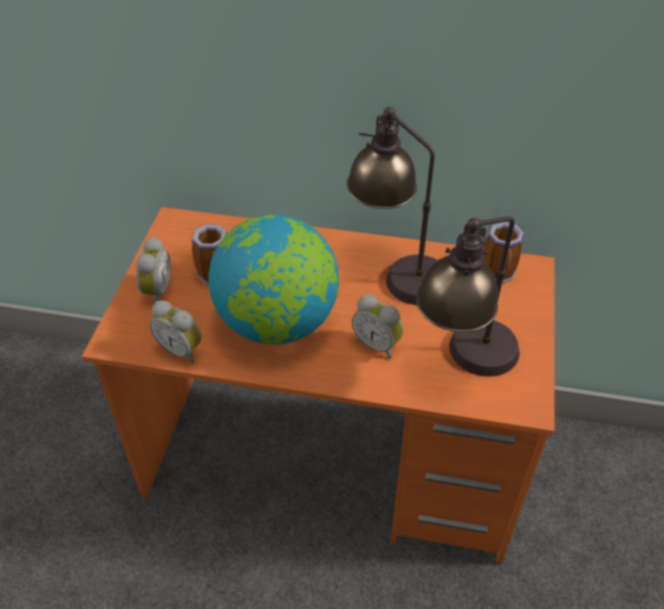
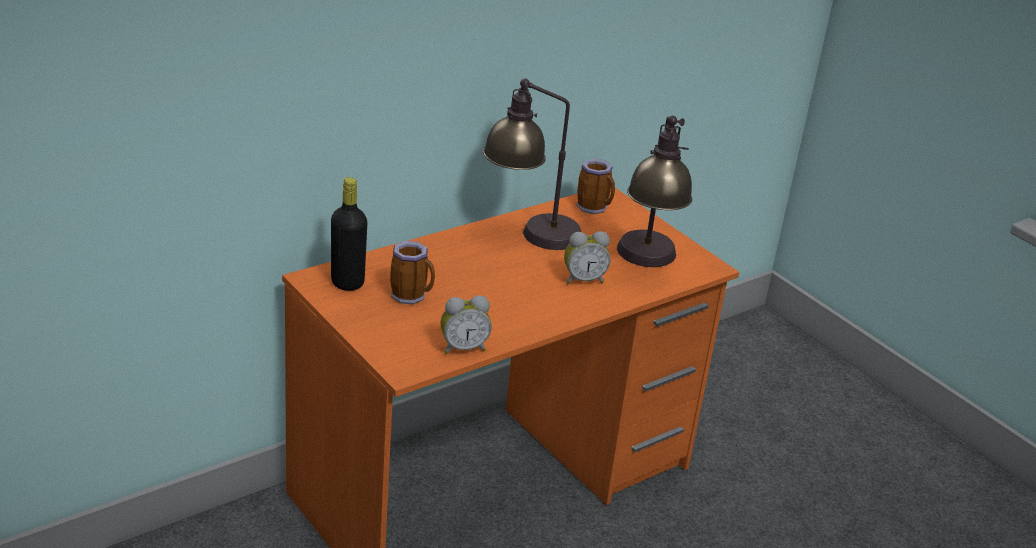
camera: 50 degrees left, 15 degrees down
alarm clock [136,237,171,302] -> none
globe [208,214,339,345] -> none
none -> black bottle [331,177,368,291]

